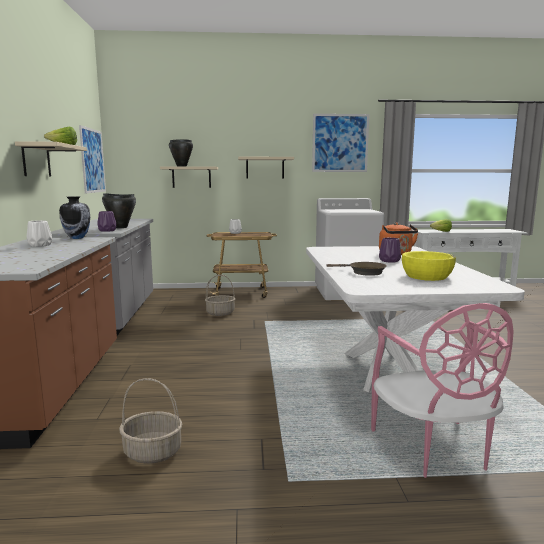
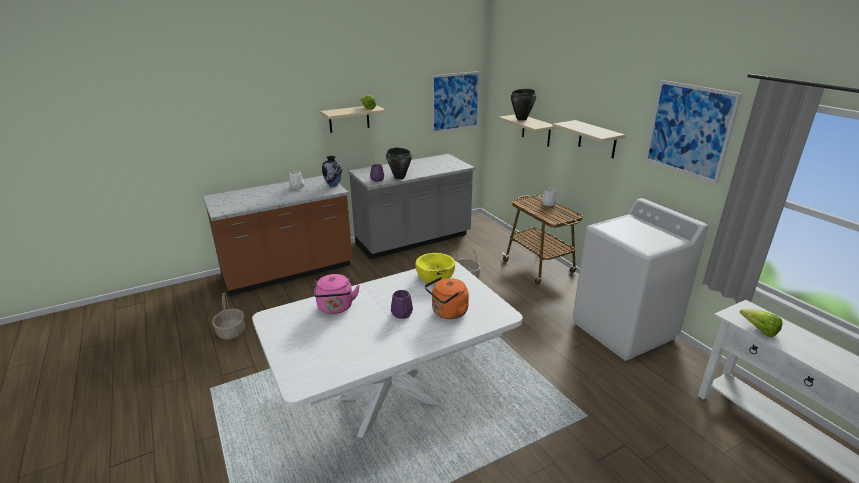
camera: 65 degrees right, 15 degrees up
brown frying pan [326,262,387,276] -> pink kettle [314,274,360,314]
pink chair [371,303,514,478] -> none
yellow bowl [402,251,456,281] -> yellow bowl moved to [415,253,455,284]

